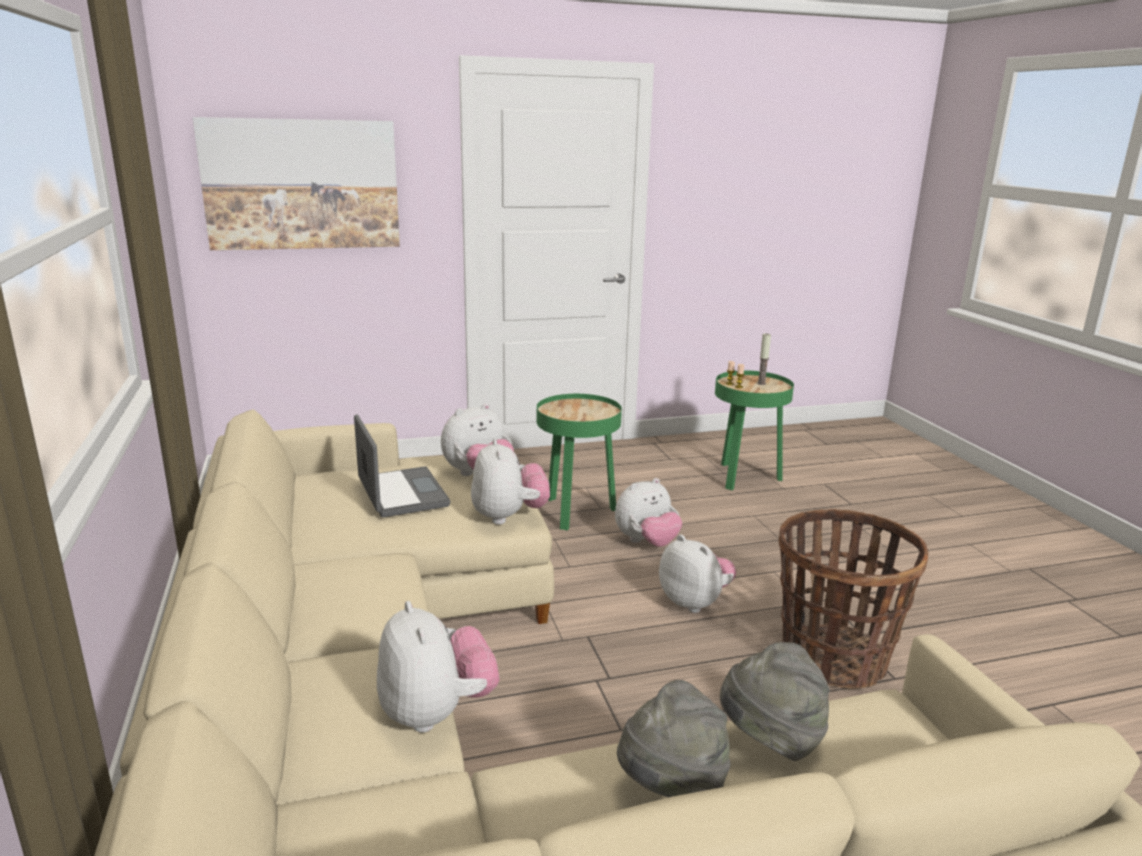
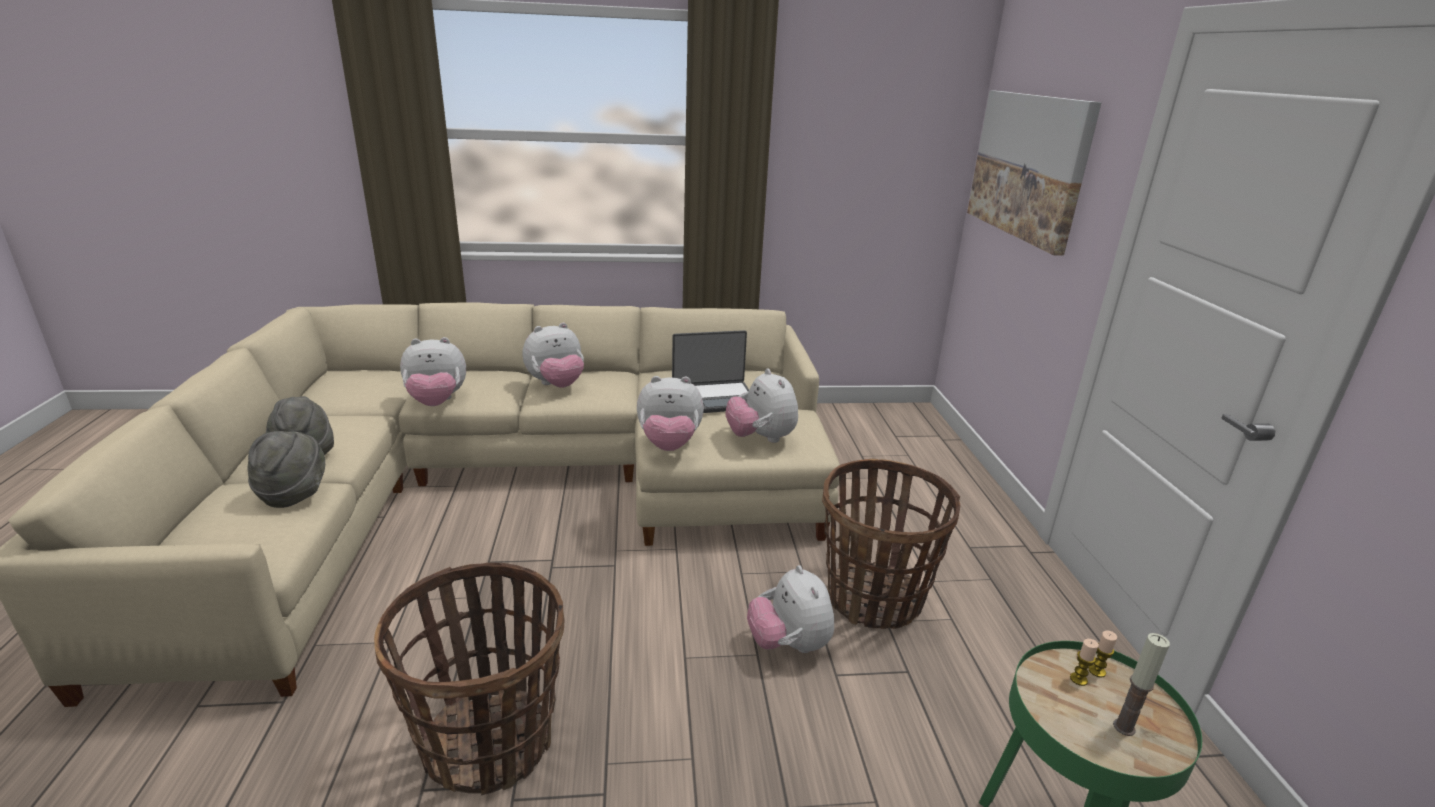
camera: 100 degrees right, 5 degrees up
green side table [537,394,622,530] -> basket [822,459,961,629]
plush toy [659,535,736,613] -> plush toy moved to [522,323,584,388]

